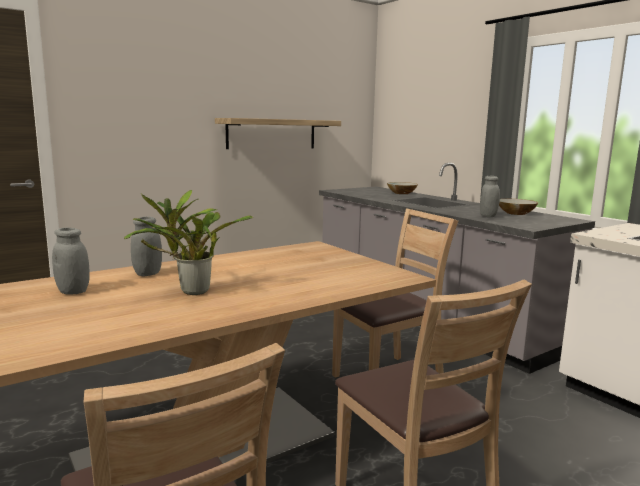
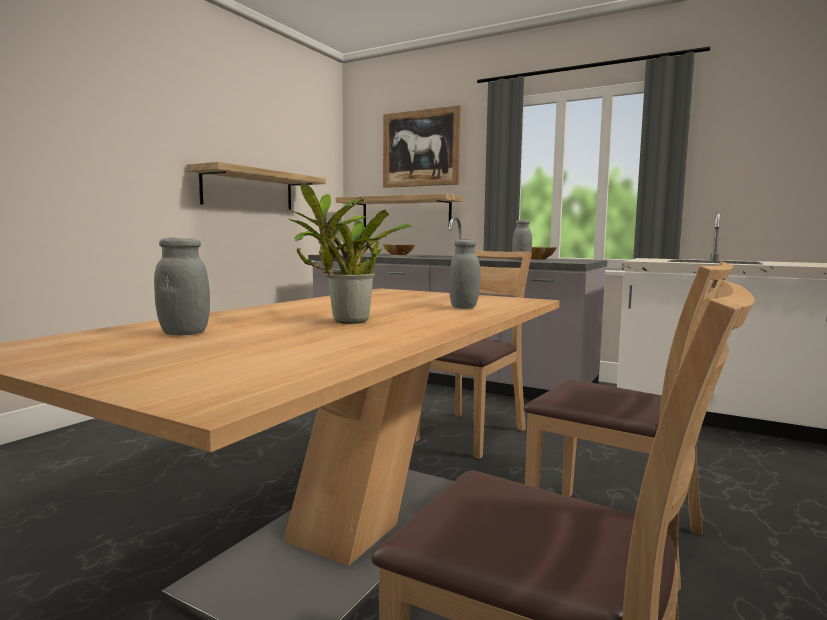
camera: 25 degrees left, 5 degrees down
grey jar [131,217,162,277] -> grey jar moved to [449,239,481,309]
none -> shelf [336,194,462,227]
none -> picture [383,105,461,188]

